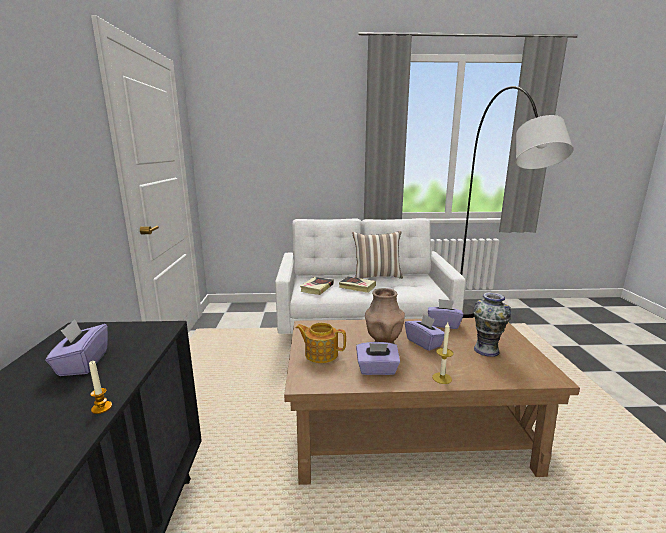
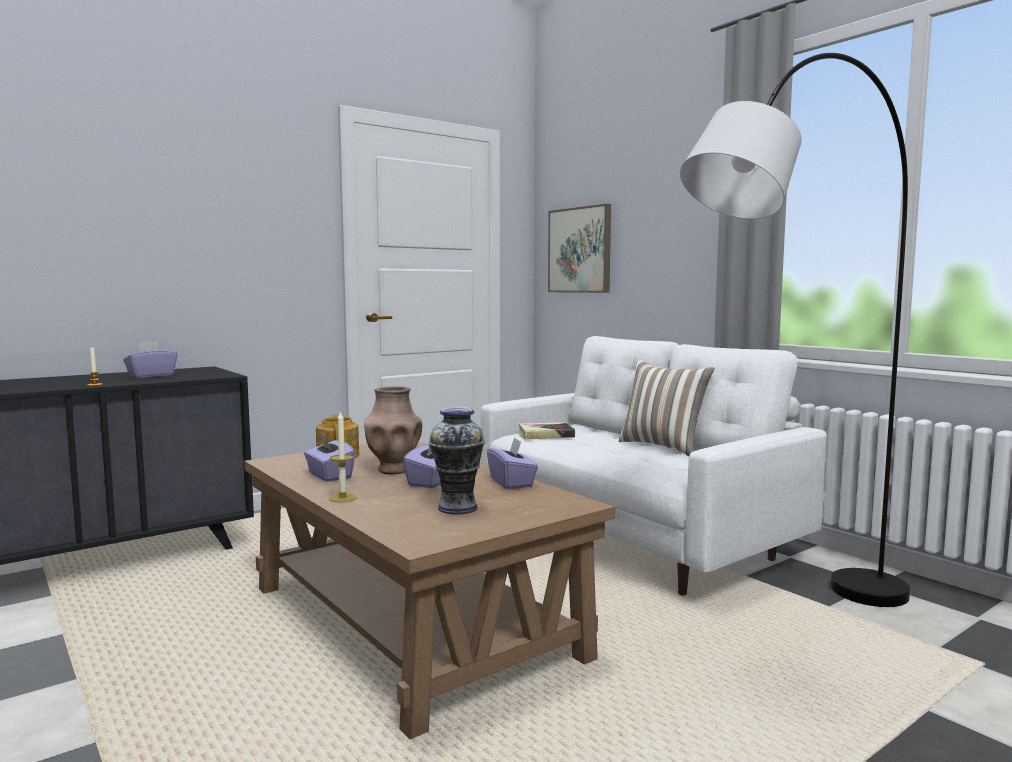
camera: 55 degrees right, 10 degrees down
book [339,276,376,293] -> none
none -> picture [548,204,611,293]

